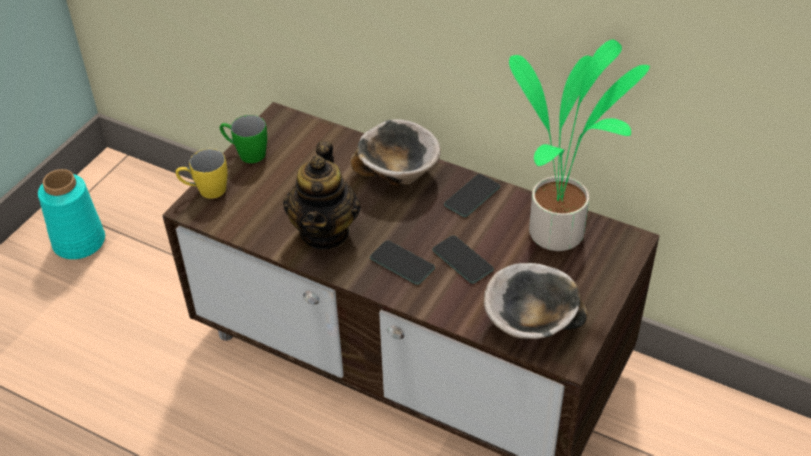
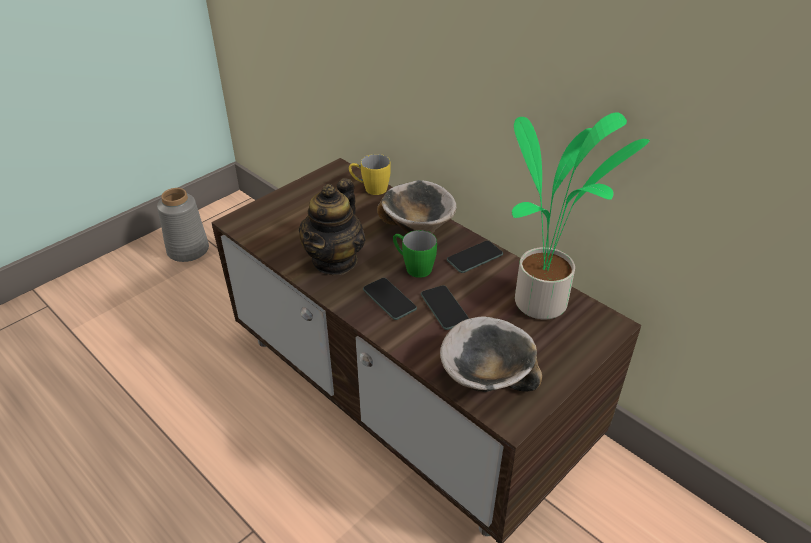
camera: 15 degrees right, 5 degrees down
turquoise vase [38,169,105,259] -> grey vase [157,188,209,262]
yellow mug [176,149,227,199] -> yellow mug moved to [349,154,391,195]
green mug [220,115,267,163] -> green mug moved to [393,230,437,278]

